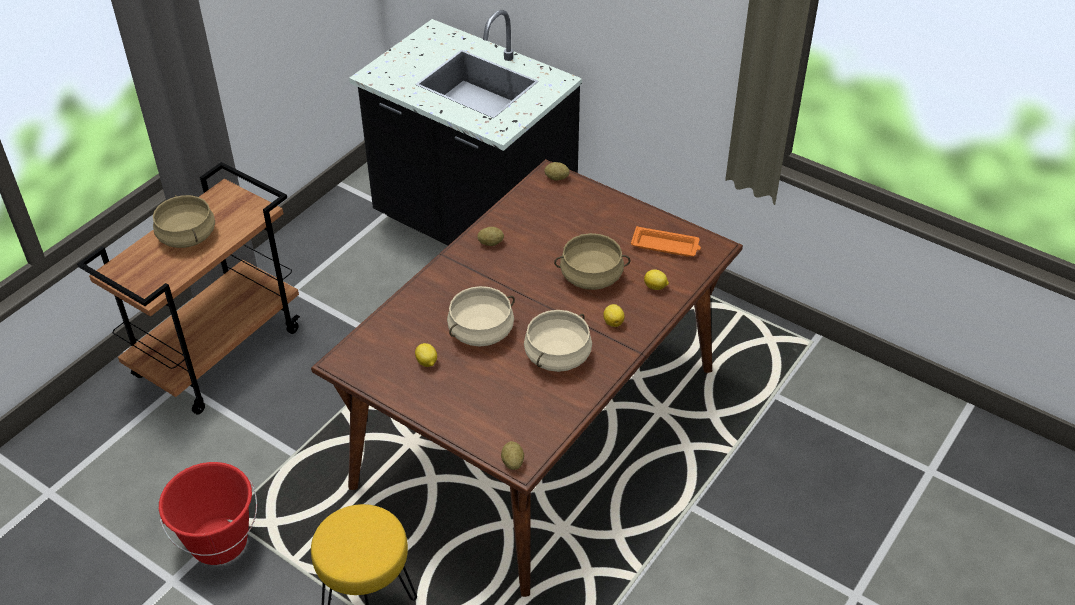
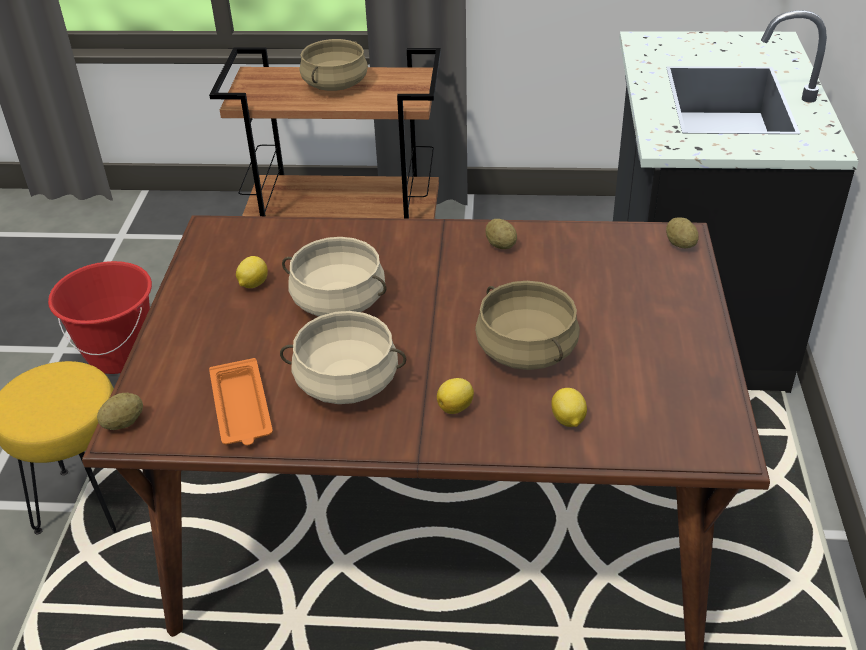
camera: 60 degrees right, 5 degrees down
orange tray [631,226,701,257] -> orange tray moved to [209,358,273,445]

